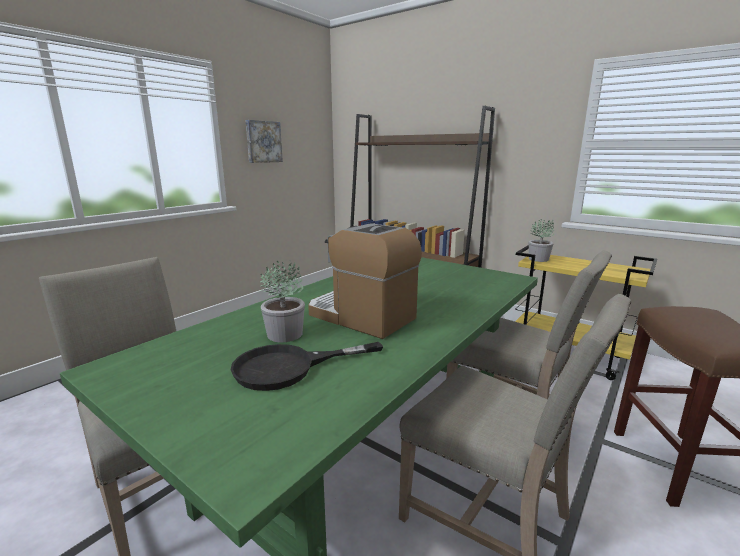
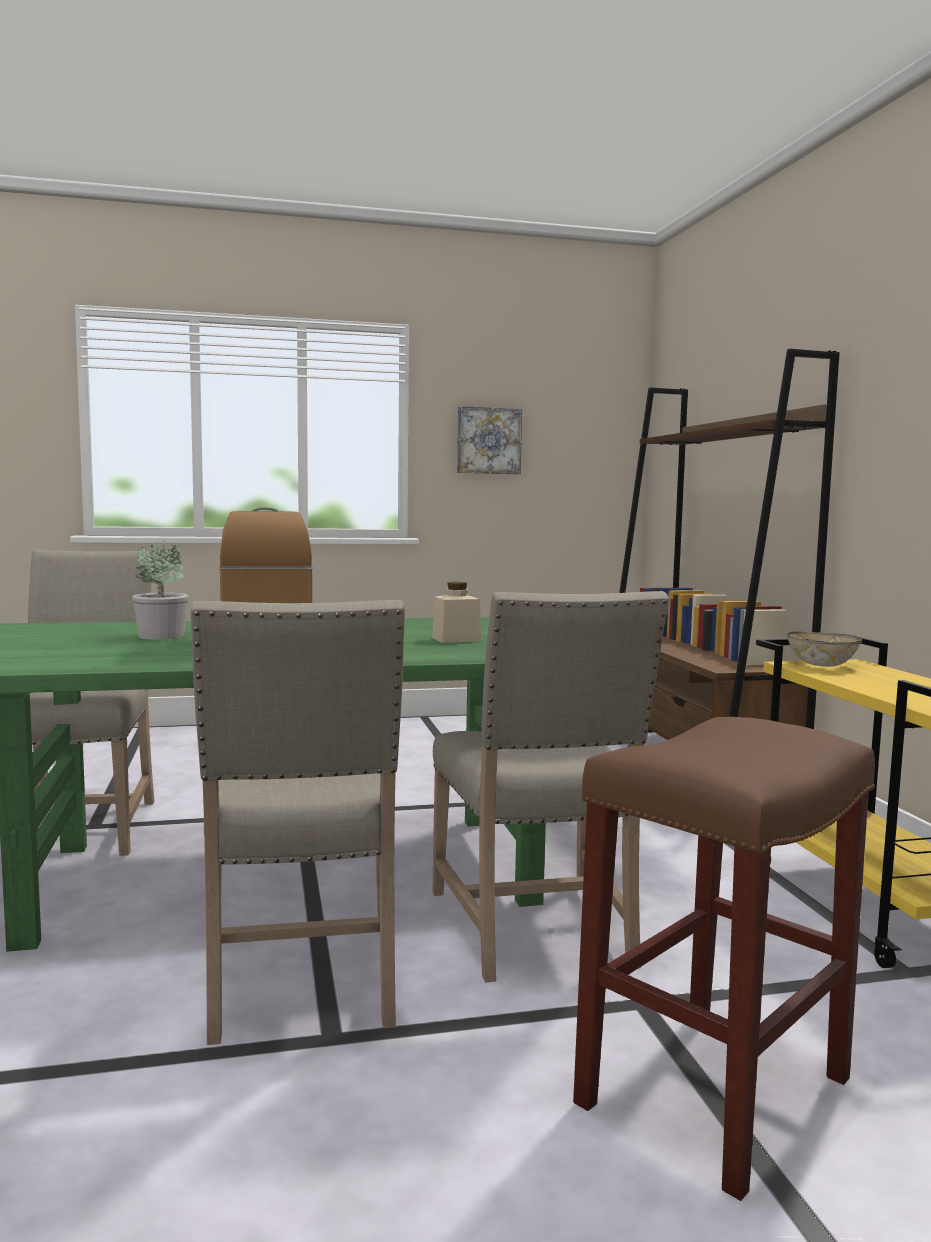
camera: 40 degrees right, 10 degrees down
black frying pan [230,342,383,391] -> none
potted plant [529,219,554,262] -> bowl [787,632,862,667]
none -> beige jar [432,582,481,643]

